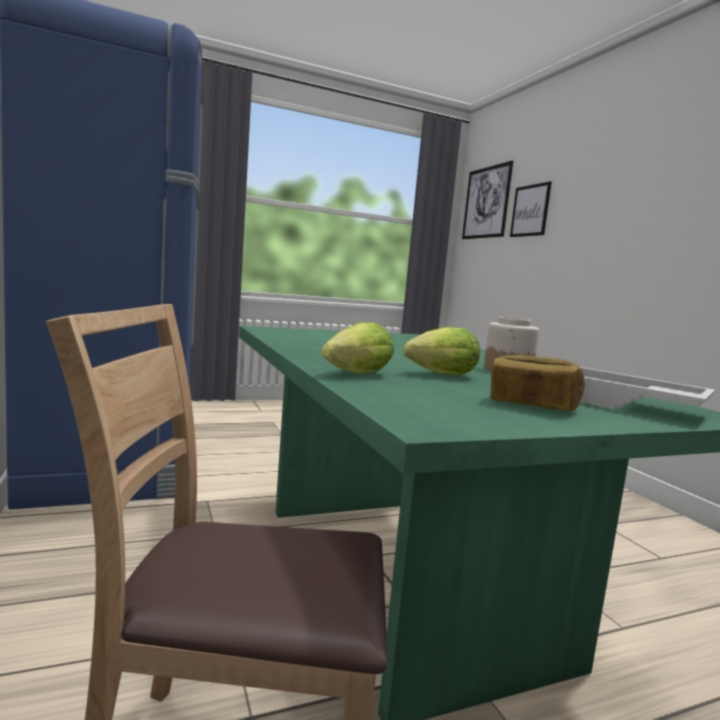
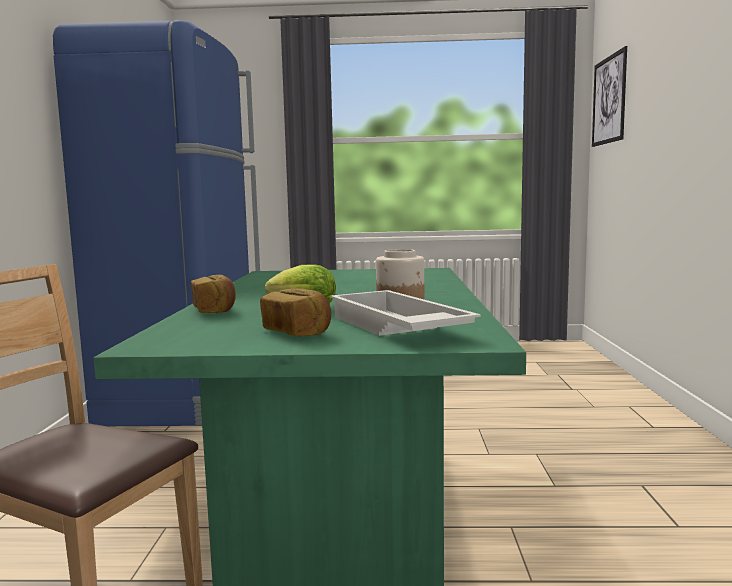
camera: 25 degrees right, 0 degrees up
lettuce [322,322,394,373] -> bread [191,275,236,313]
picture [510,181,552,237] -> none

